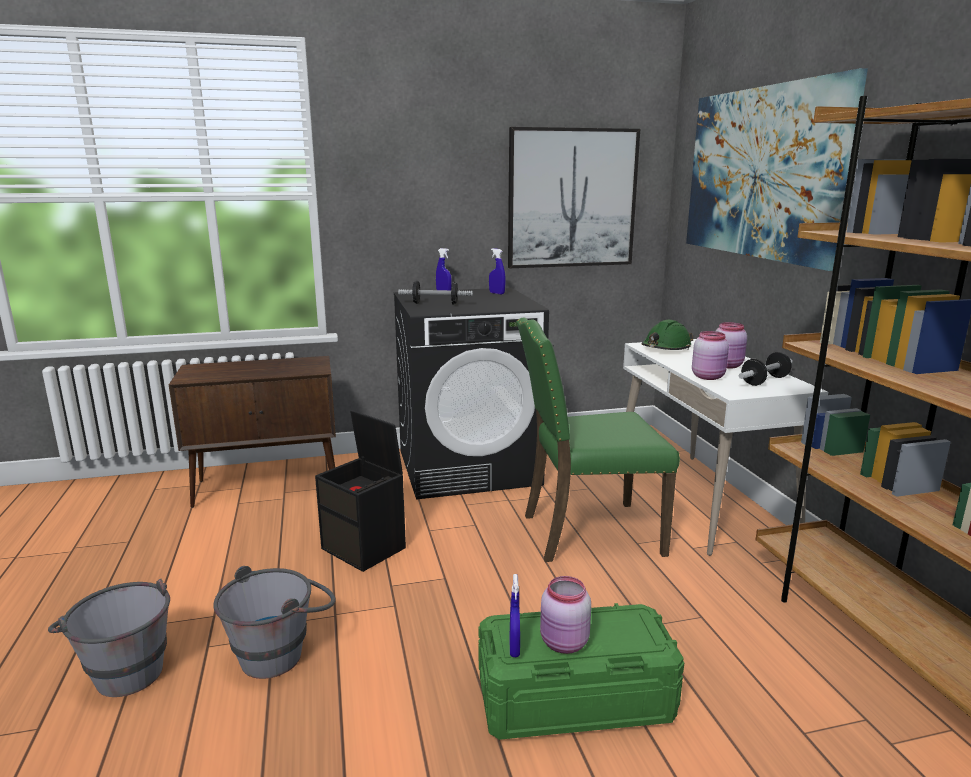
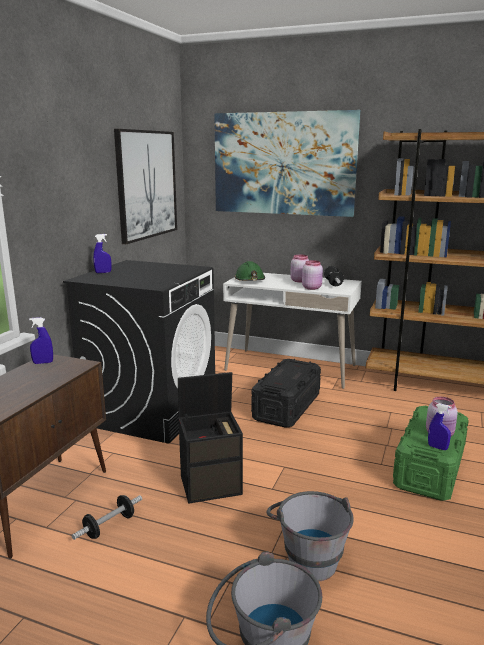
camera: 55 degrees left, 0 degrees up
dumbbell [398,281,473,305] -> dumbbell moved to [72,495,142,540]
blue spray bottle [489,248,506,295] -> blue spray bottle moved to [29,317,53,364]
green chair [516,318,680,562] -> black storage box [251,359,321,428]

